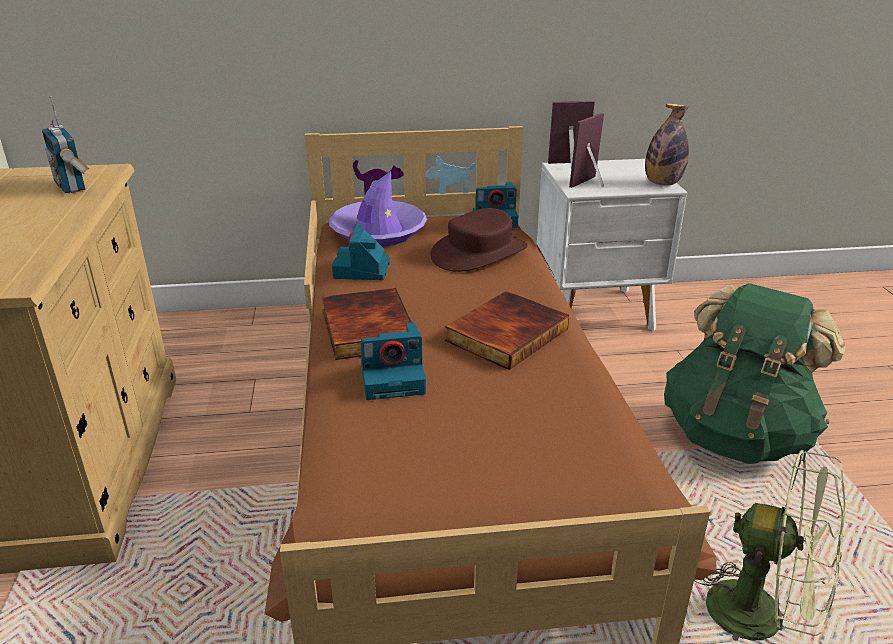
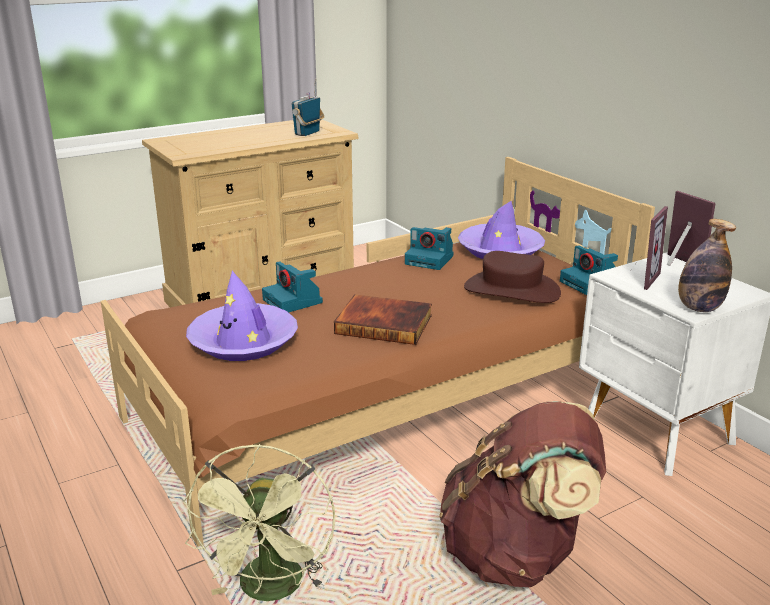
camera: 65 degrees right, 5 degrees down
book [322,288,412,360] -> none
camera [332,224,390,280] -> camera turned 135 degrees counterclockwise [405,227,453,270]
picture frame [569,113,604,188] -> picture frame turned 105 degrees clockwise [628,206,668,290]
green backpack [664,283,845,464] -> brown backpack [439,401,606,587]
none -> purple hat [186,271,298,361]

